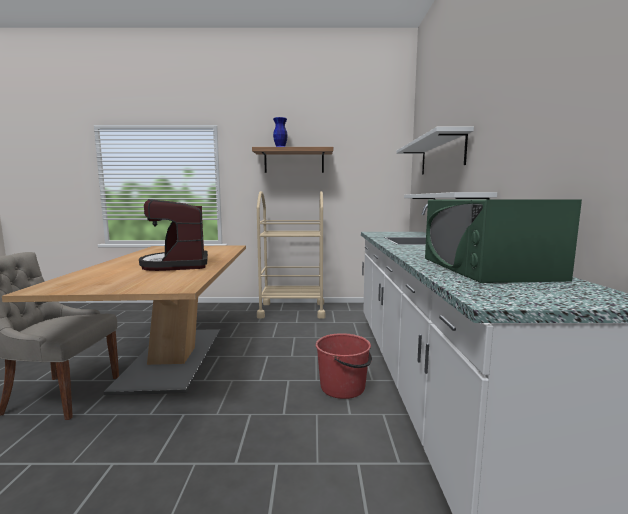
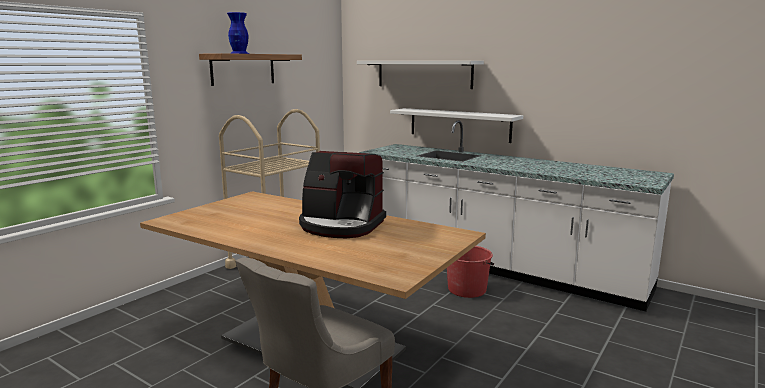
camera: 55 degrees left, 5 degrees up
green microwave [425,199,582,283] -> none

